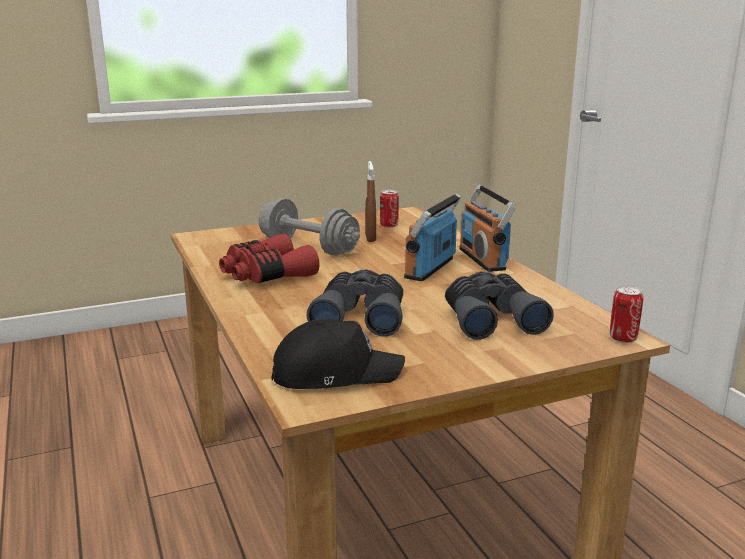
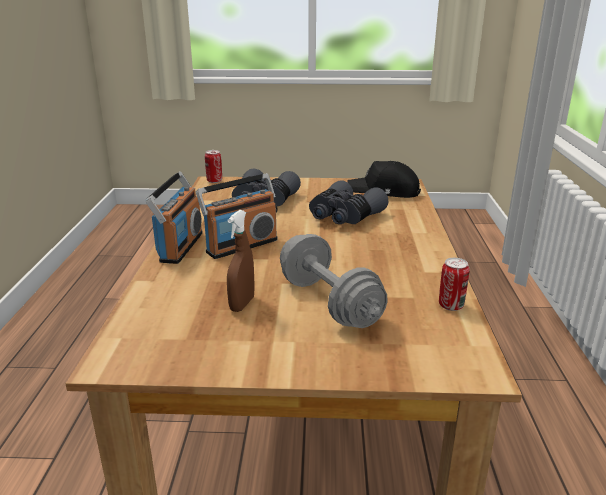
camera: 155 degrees left, 5 degrees up
red binoculars [219,234,319,283] -> none
can [380,190,399,228] -> can moved to [439,258,470,311]

